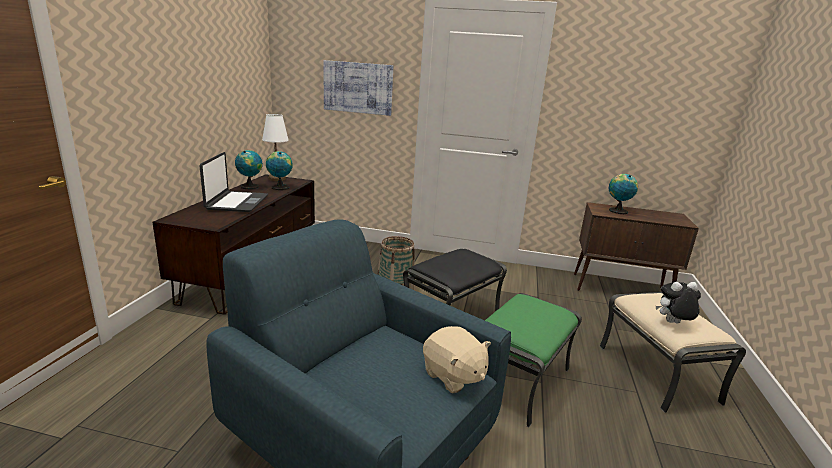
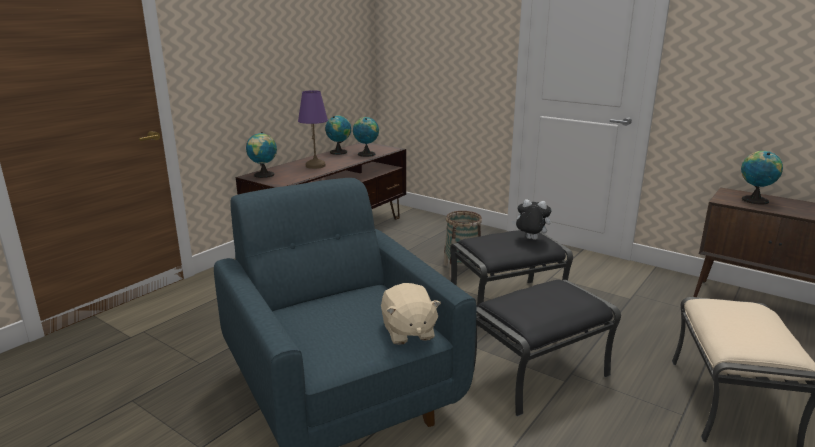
camera: 25 degrees right, 0 degrees up
laptop [200,152,268,212] -> purple table lamp [298,90,328,169]
white table lamp [262,114,289,181] -> none
picture [324,60,393,116] -> none
green ottoman [485,293,582,427] -> black ottoman [474,280,621,417]
plush toy [656,282,701,323] -> plush toy moved to [512,199,551,240]
none -> globe [246,132,277,178]

